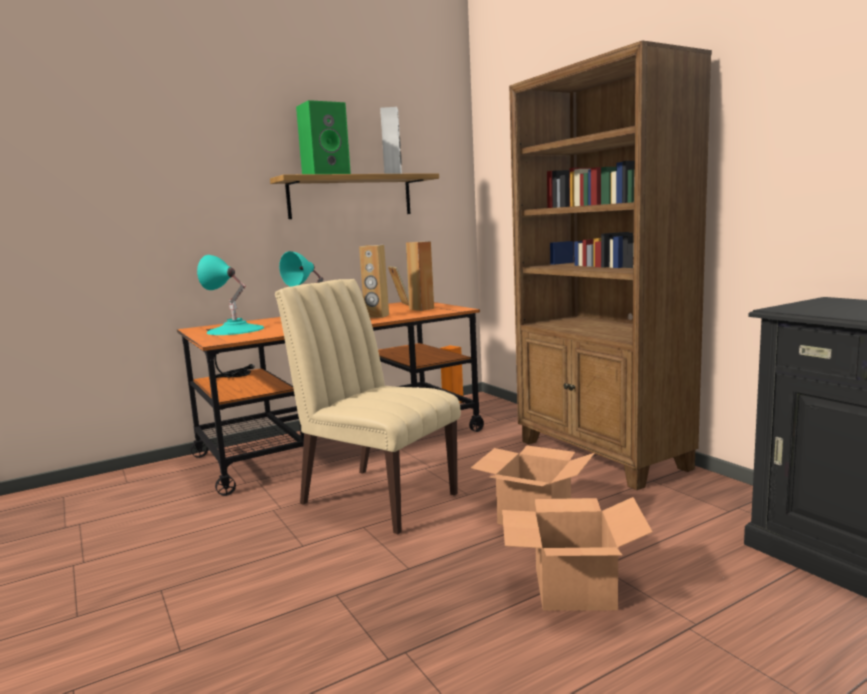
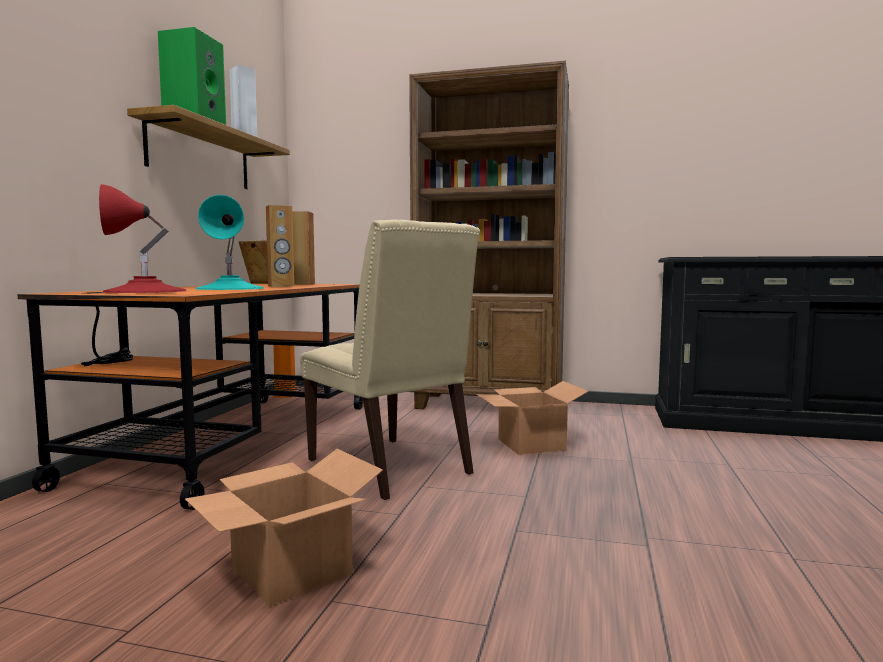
camera: 45 degrees left, 5 degrees down
turquoise table lamp [197,255,264,335] -> red table lamp [99,184,187,293]
beige chair [275,279,461,534] -> beige chair turned 120 degrees counterclockwise [300,220,480,500]
cardboard box [502,497,652,611] -> cardboard box moved to [185,449,383,607]

